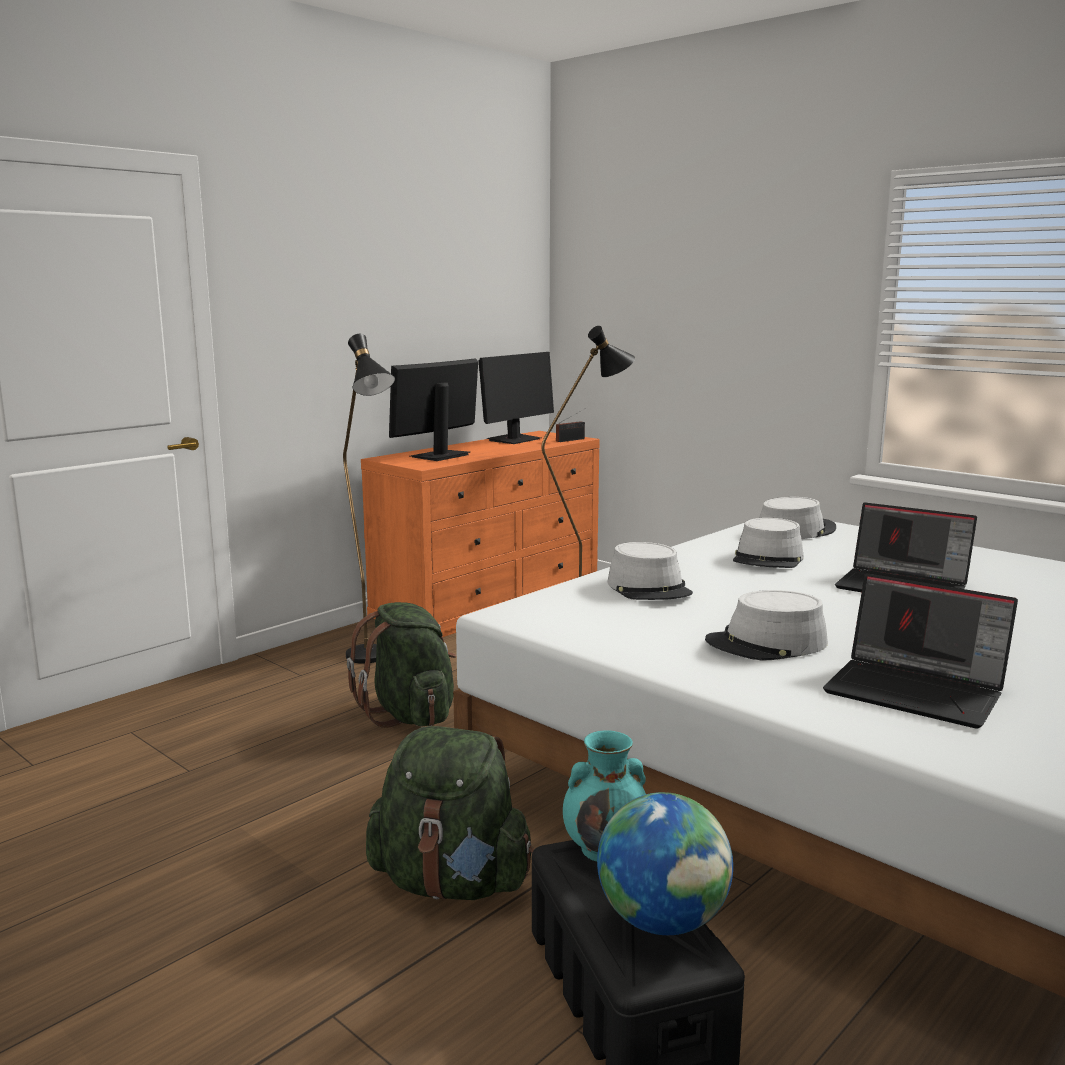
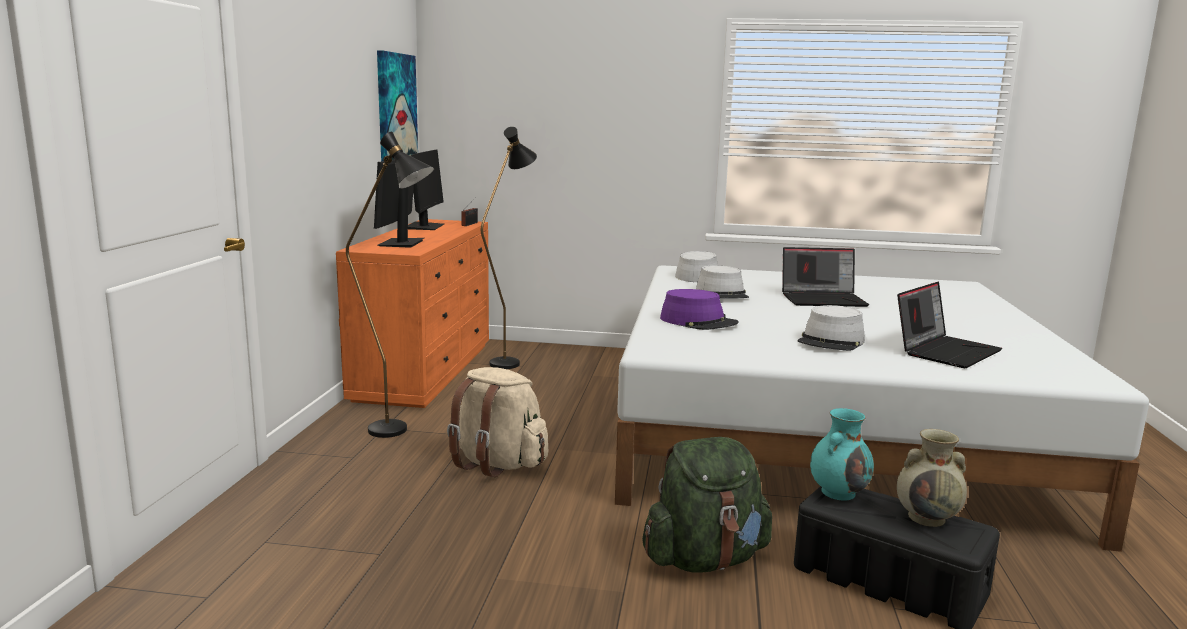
camera: 35 degrees left, 0 degrees up
green backpack [347,602,456,728] -> beige backpack [447,367,548,477]
globe [597,792,733,935] -> beige vase [897,429,967,527]
grey hat [608,542,693,600] -> purple hat [660,289,739,330]
laptop [823,573,1018,729] -> laptop turned 45 degrees counterclockwise [897,282,1003,368]
none -> picture [377,50,418,162]

